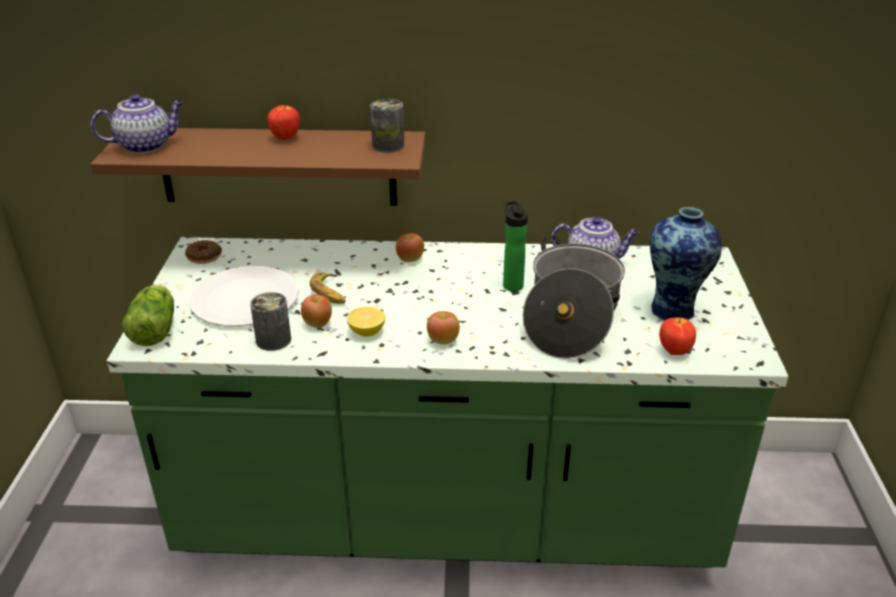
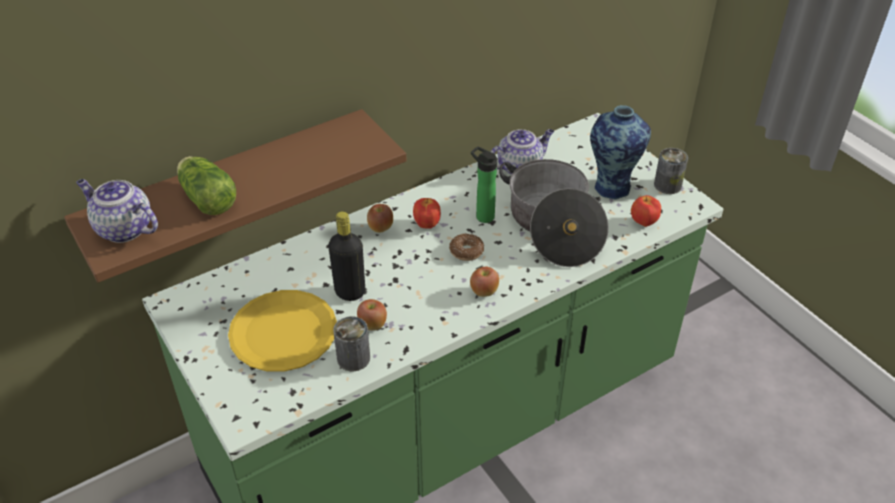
camera: 35 degrees left, 10 degrees up
teapot [91,94,184,153] -> teapot turned 90 degrees counterclockwise [76,179,158,243]
lettuce [122,284,174,346] -> lettuce moved to [177,156,236,215]
donut [185,240,222,264] -> donut moved to [449,233,484,261]
white plate [188,266,299,327] -> yellow plate [228,290,337,372]
apple [267,104,300,140] -> apple moved to [413,198,441,229]
banana [310,272,346,304] -> black bottle [328,211,365,301]
lemon [347,307,386,337] -> none
can [370,99,404,153] -> can moved to [654,148,688,194]

